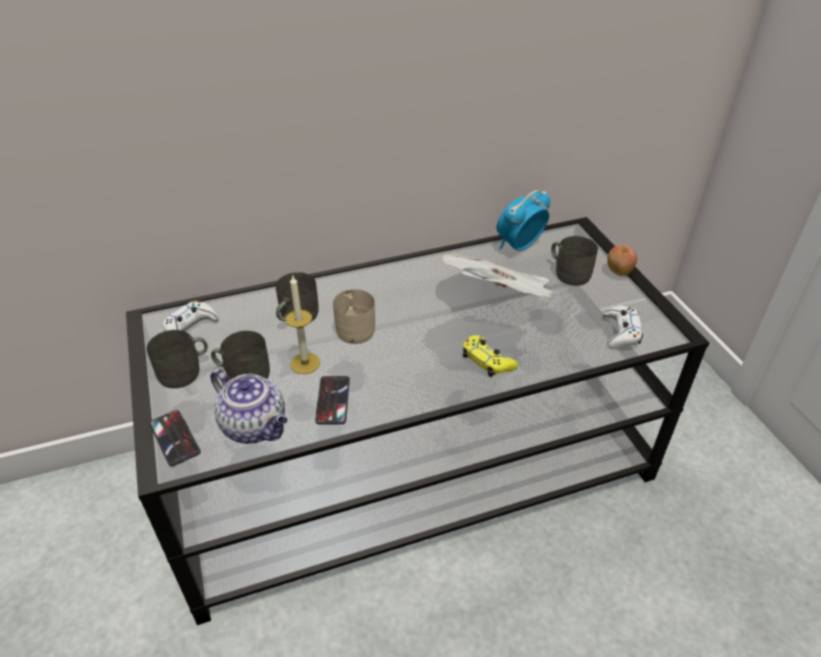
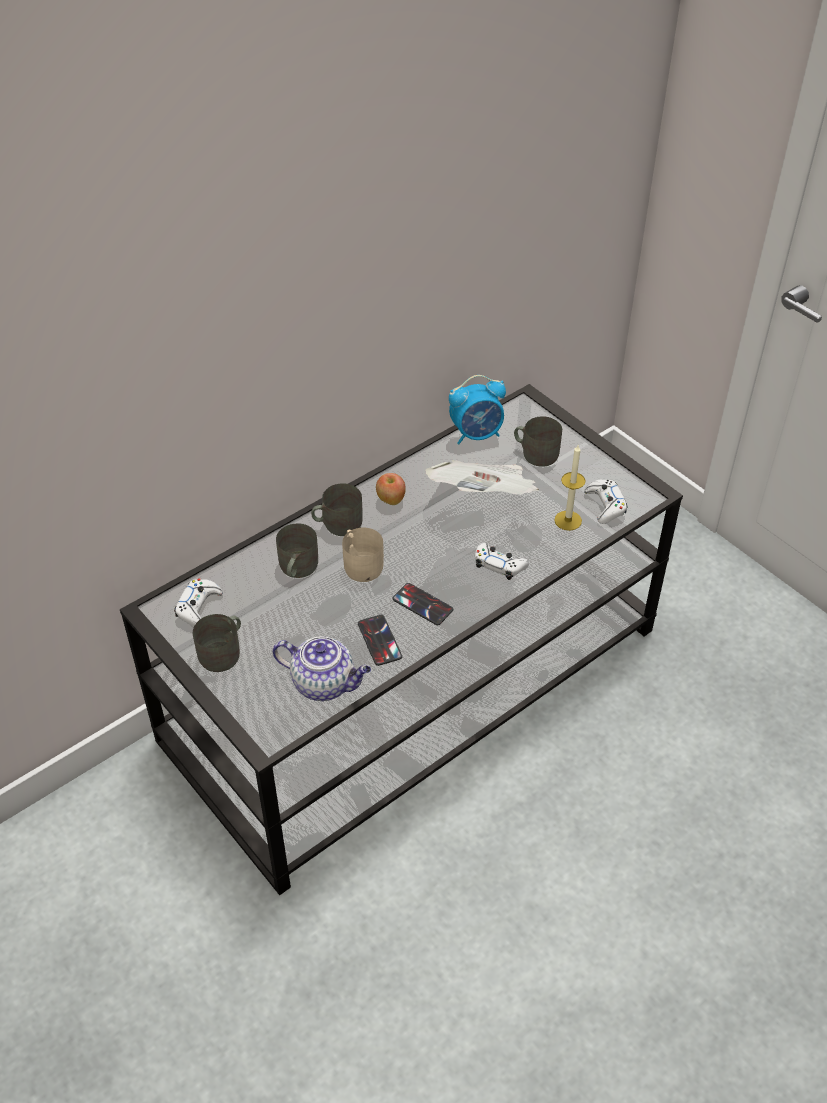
camera: 20 degrees left, 5 degrees up
phone [149,410,201,466] -> phone moved to [392,583,453,625]
grey mug [211,331,270,380] -> grey mug moved to [311,483,363,536]
candle [285,275,320,374] -> candle moved to [554,445,586,531]
yellow game controller [463,335,518,377] -> white game controller [475,543,529,580]
alarm clock [497,190,550,251] -> alarm clock turned 135 degrees counterclockwise [449,375,506,445]
apple [607,245,637,276] -> apple moved to [376,473,406,505]

